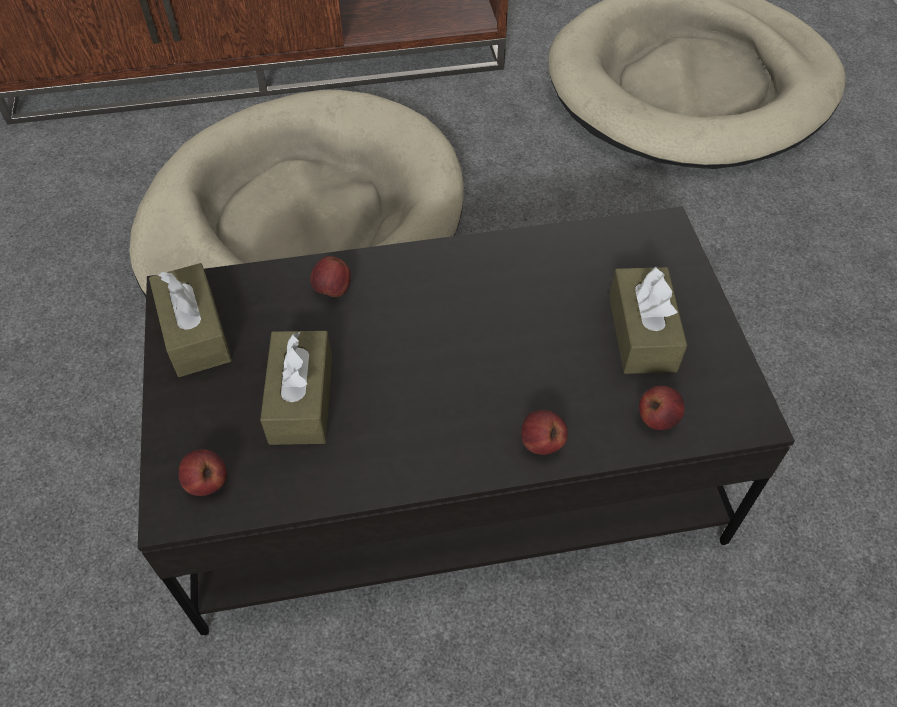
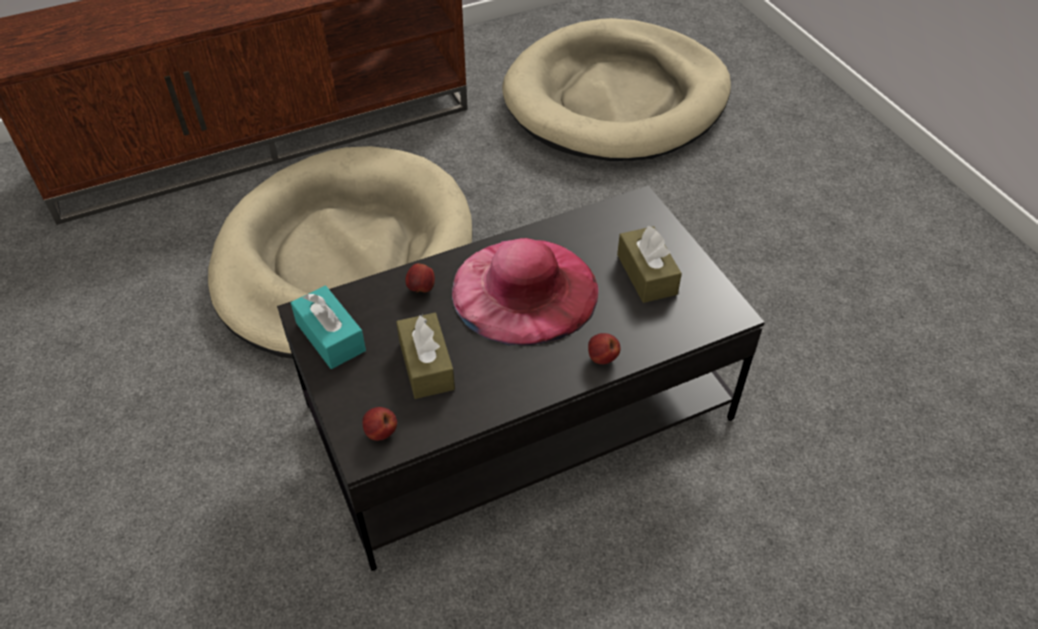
camera: 15 degrees left, 5 degrees down
brown tissue box [149,263,232,377] -> turquoise tissue box [291,286,366,369]
apple [639,386,685,430] -> none
none -> pink hat [452,238,599,345]

